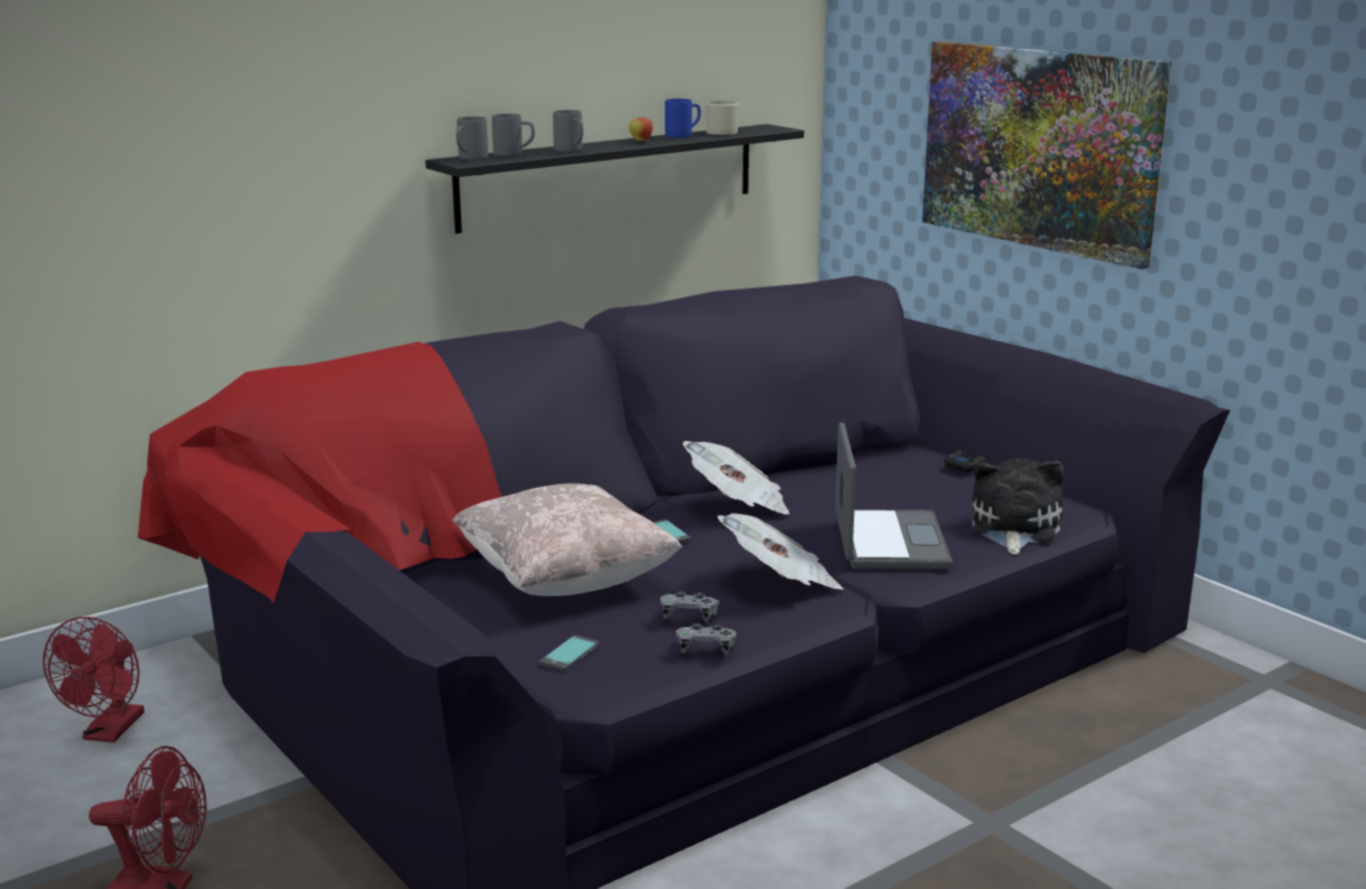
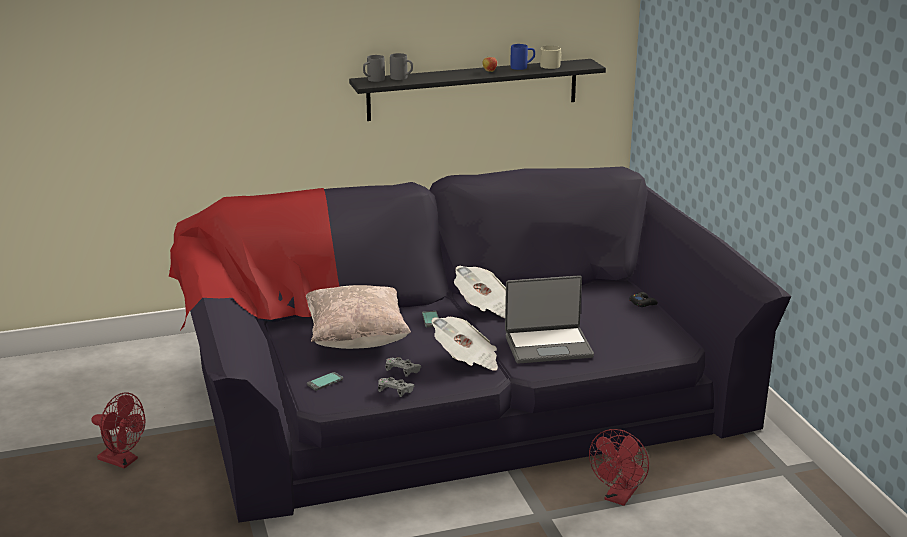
camera: 20 degrees right, 5 degrees up
red fan [43,617,144,743] -> red fan moved to [589,429,649,506]
grey mug [553,110,583,152] -> none
laptop [835,423,953,570] -> laptop turned 60 degrees clockwise [505,275,594,364]
picture [922,42,1172,269] -> none
plush toy [972,458,1063,555] -> none

